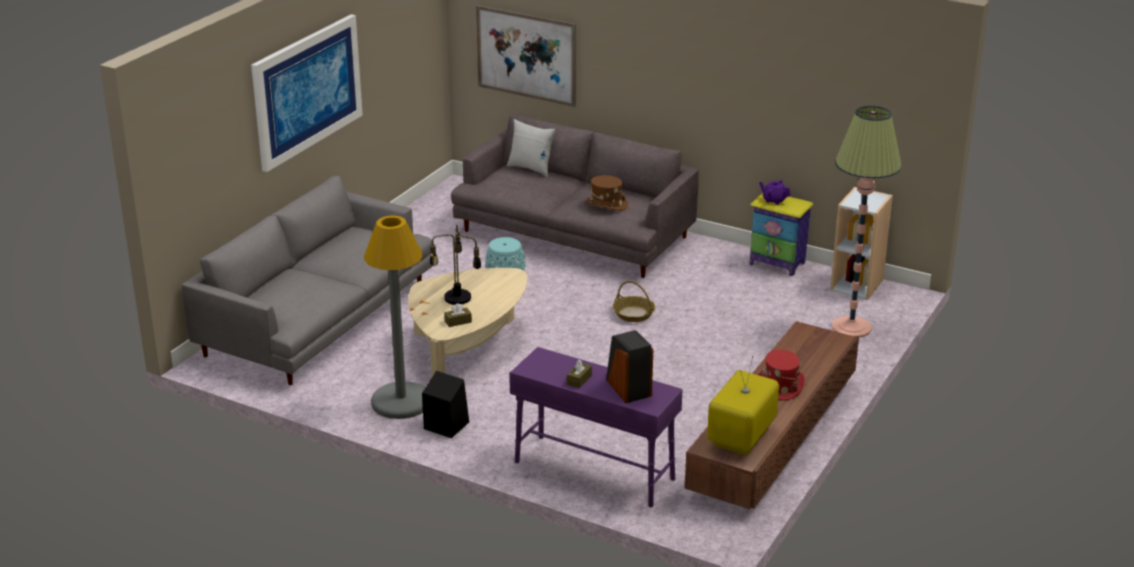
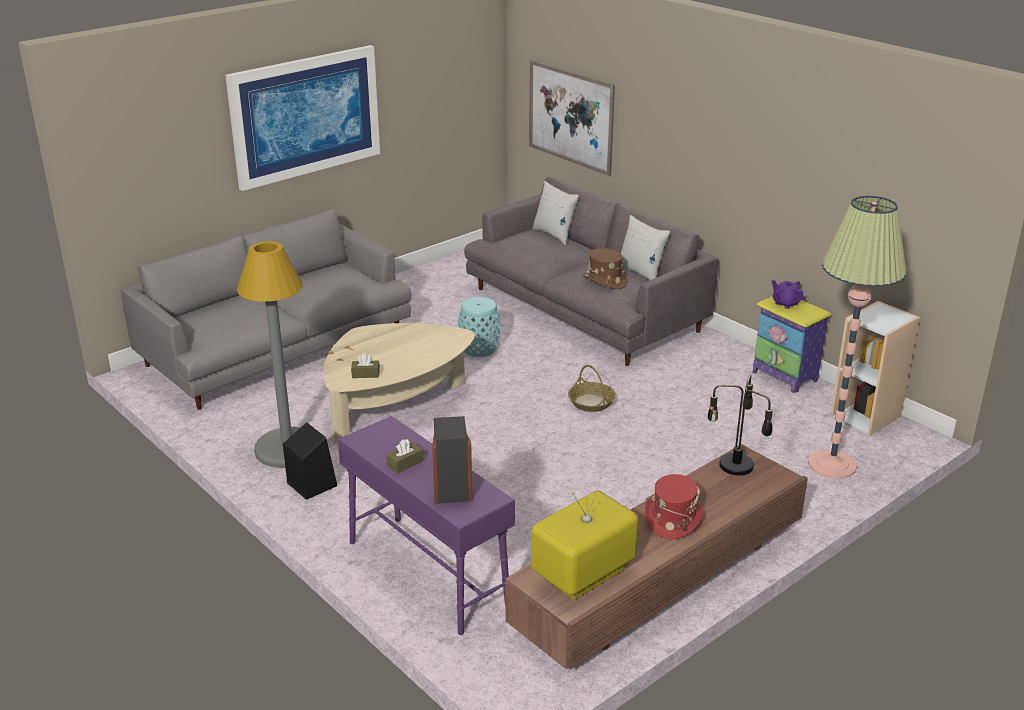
camera: 20 degrees right, 0 degrees up
table lamp [430,225,481,305] -> table lamp moved to [708,374,772,475]
none -> grey pillow [621,215,670,280]

